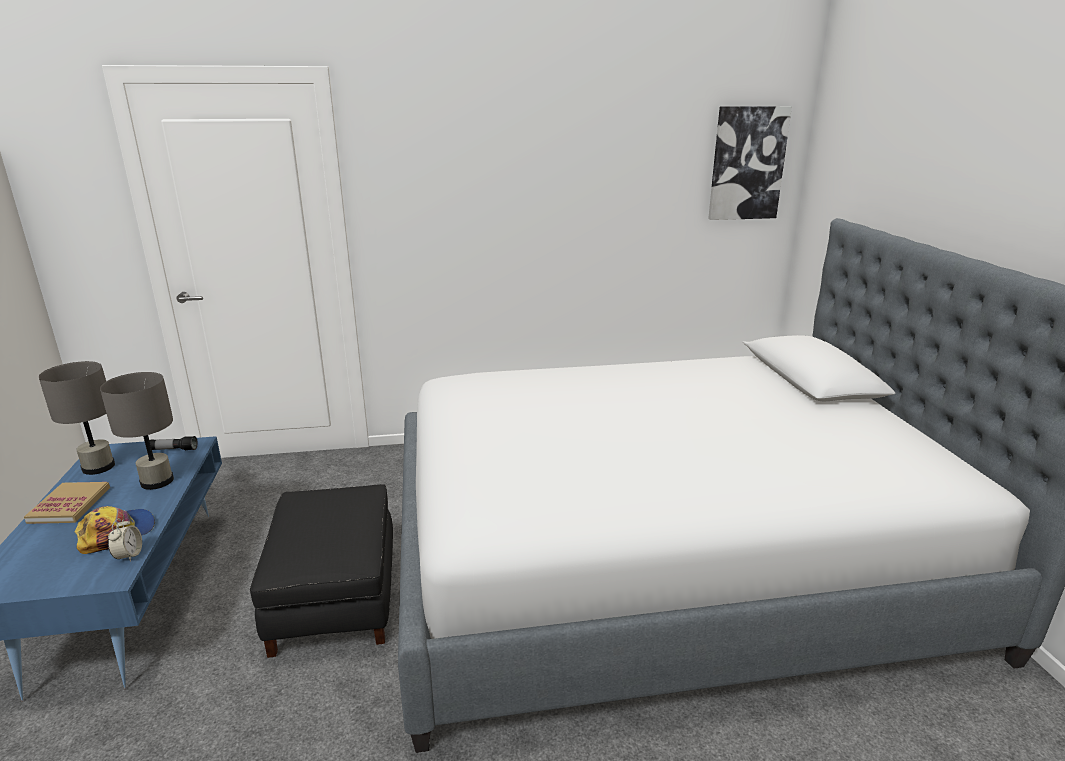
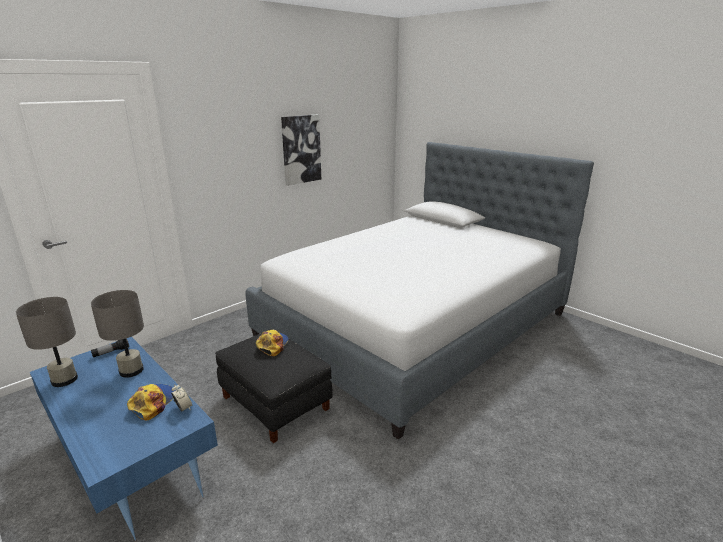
camera: 35 degrees left, 0 degrees up
book [24,482,110,524] -> none
picture [708,106,792,220] -> picture moved to [281,115,321,186]
none -> cap [256,330,289,356]

